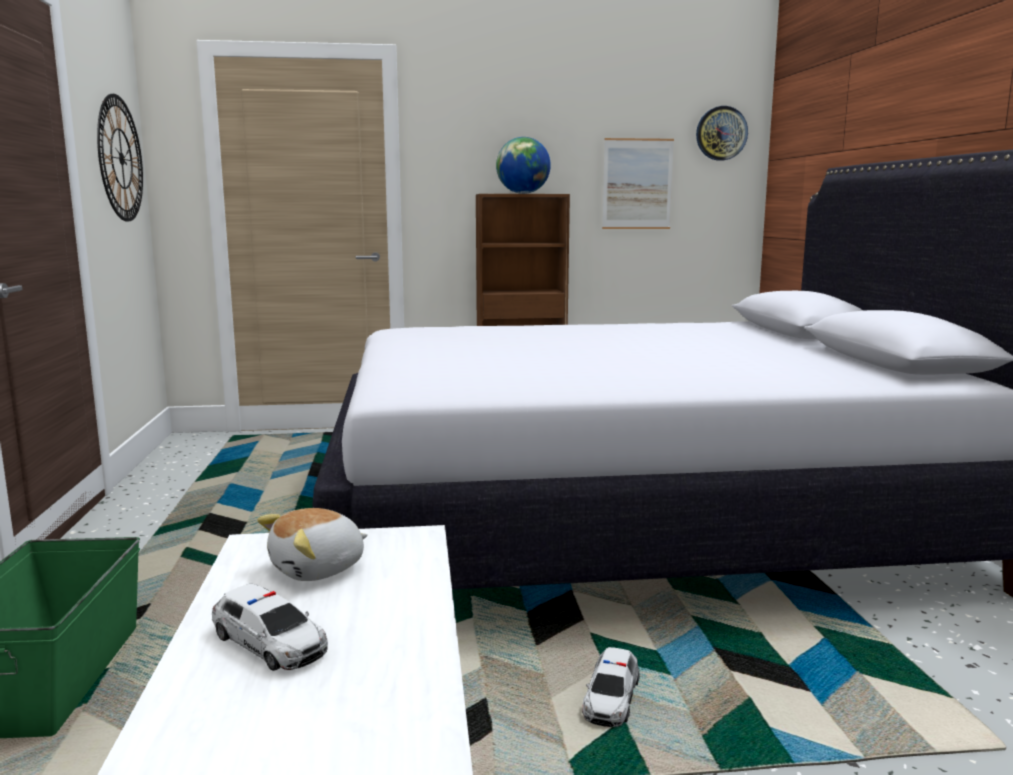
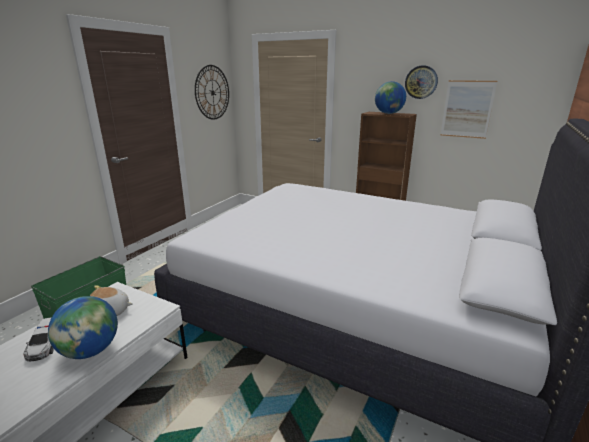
camera: 35 degrees right, 10 degrees up
toy car [582,647,640,727] -> none
wall clock [696,106,748,161] -> wall clock moved to [405,65,438,99]
none -> globe [48,296,118,359]

